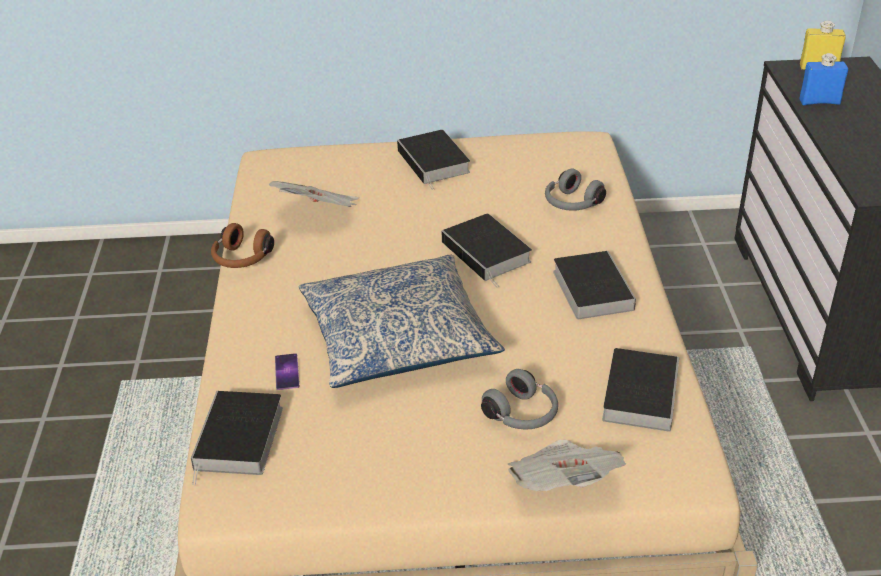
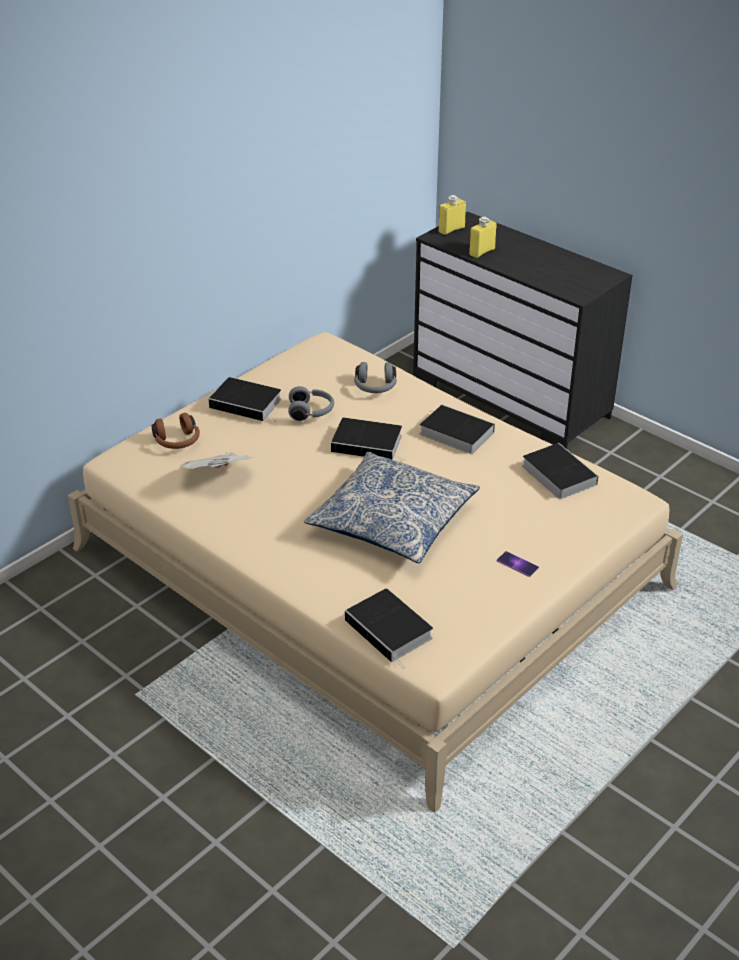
camera: 45 degrees left, 0 degrees up
brown headphones [211,223,274,268] -> brown headphones moved to [152,413,200,449]
phone [275,353,299,390] -> phone moved to [497,551,539,577]
grey headphones [481,369,558,429] -> grey headphones moved to [288,386,334,421]
newspaper [507,439,626,491] -> none
blue bottle [800,53,848,105] -> yellow bottle [469,217,497,258]

